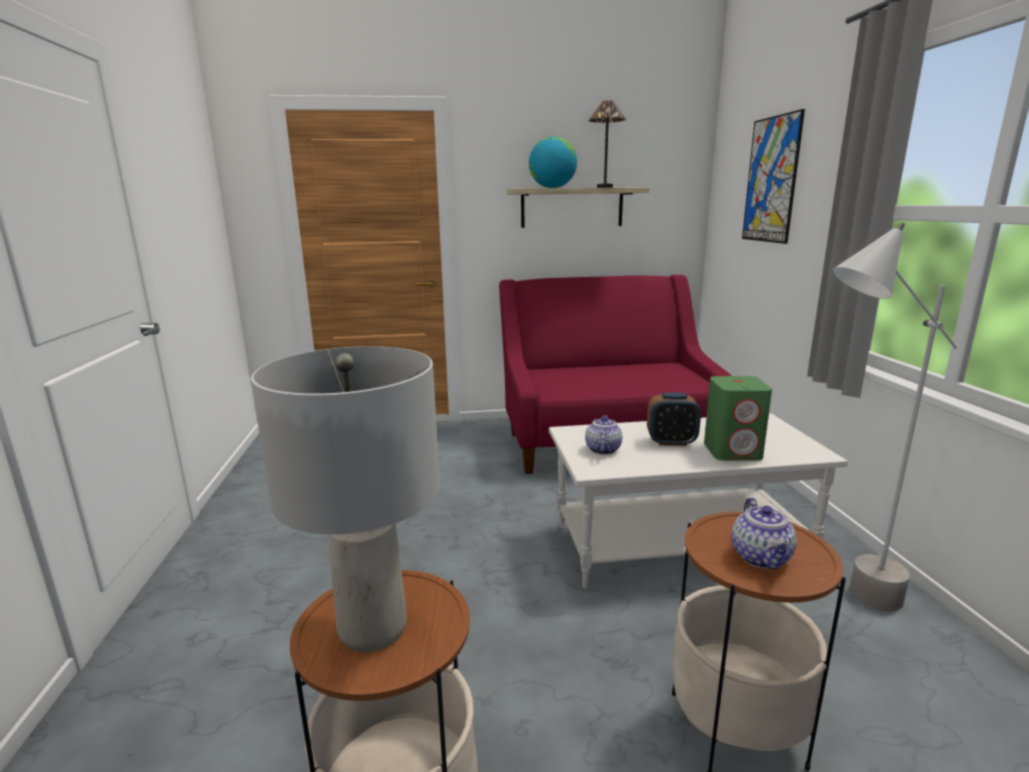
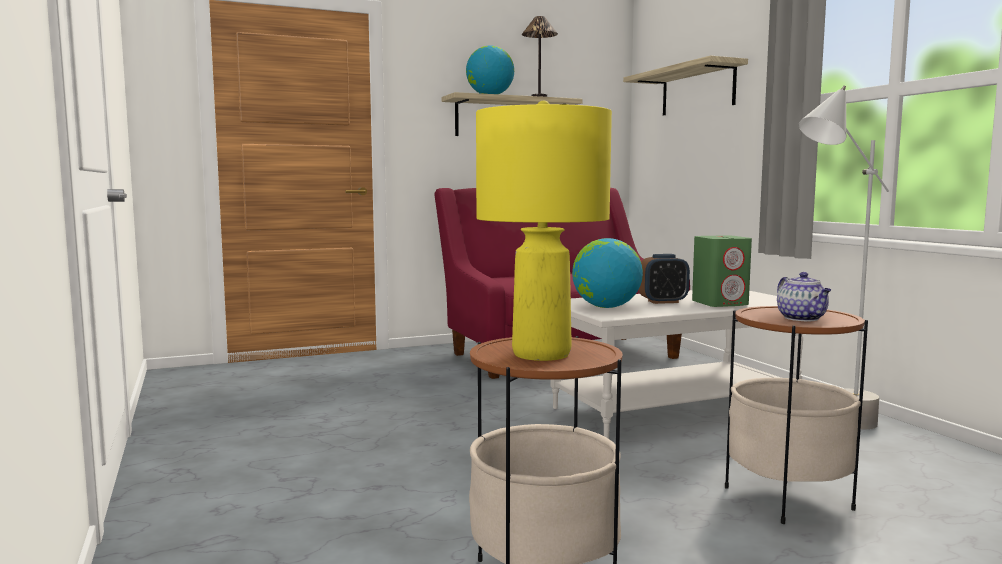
camera: 15 degrees left, 10 degrees down
grey table lamp [251,346,440,653] -> yellow table lamp [476,101,612,361]
teapot [585,415,622,455] -> globe [572,238,643,308]
picture [742,109,805,244] -> shelf [623,55,748,115]

